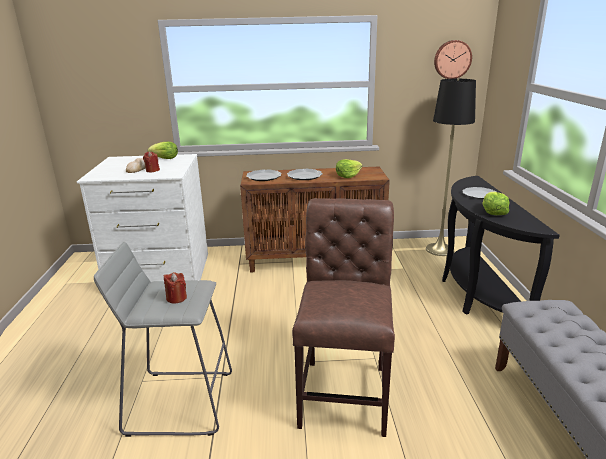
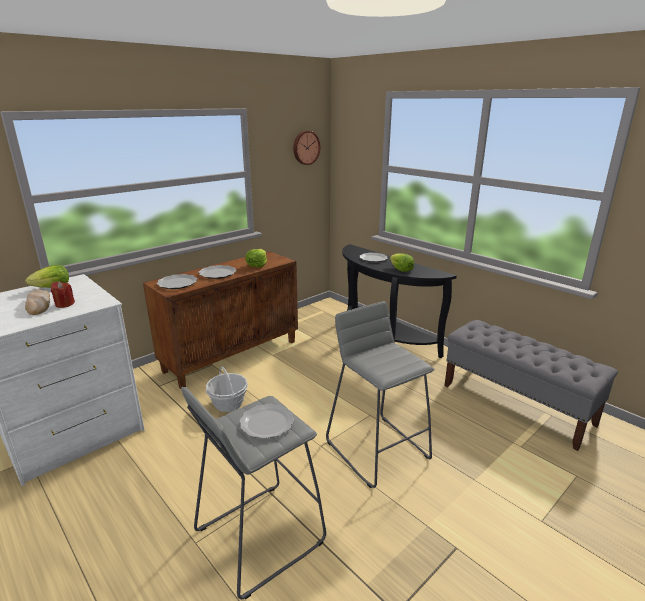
camera: 40 degrees left, 0 degrees up
red candle [164,272,187,304] -> plate [239,404,294,439]
brown chair [292,198,395,437] -> grey stool [326,301,435,488]
black floor lamp [426,79,476,256] -> none
none -> basket [206,366,248,412]

